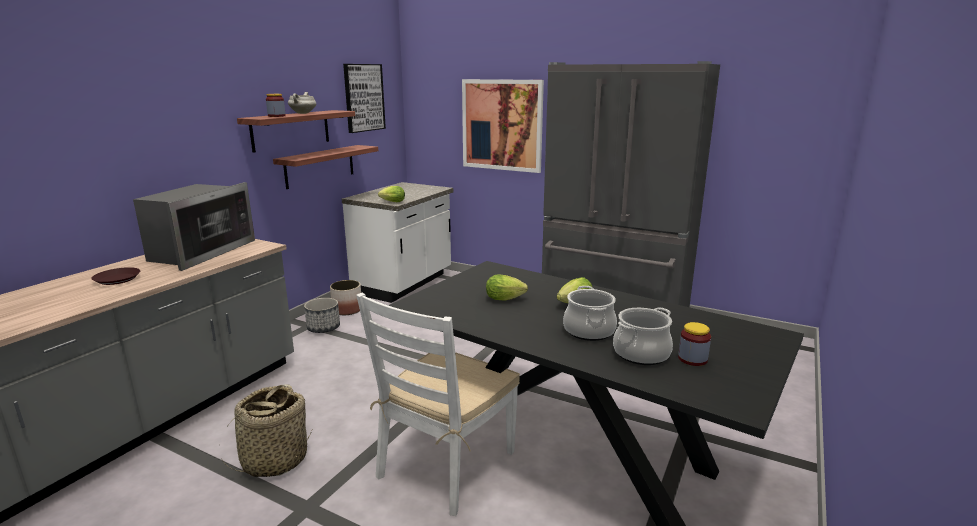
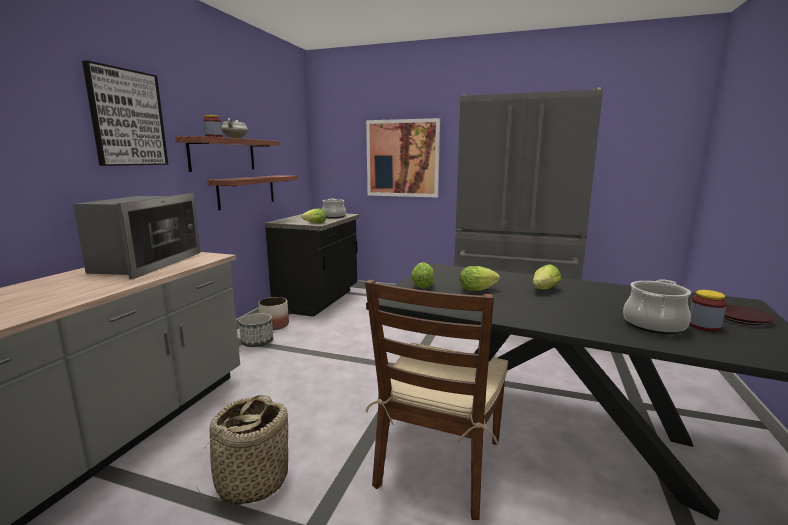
camera: 10 degrees left, 5 degrees down
brown plate [91,267,140,285] -> brown plate moved to [724,304,775,325]
white counter [342,182,453,303] -> black counter [265,214,360,317]
picture [343,64,386,133] -> picture moved to [82,60,168,166]
white chair [356,292,520,516] -> brown chair [365,280,508,520]
cooking pot [563,286,617,341] -> cooking pot moved to [322,199,346,219]
none -> lettuce [410,262,434,288]

